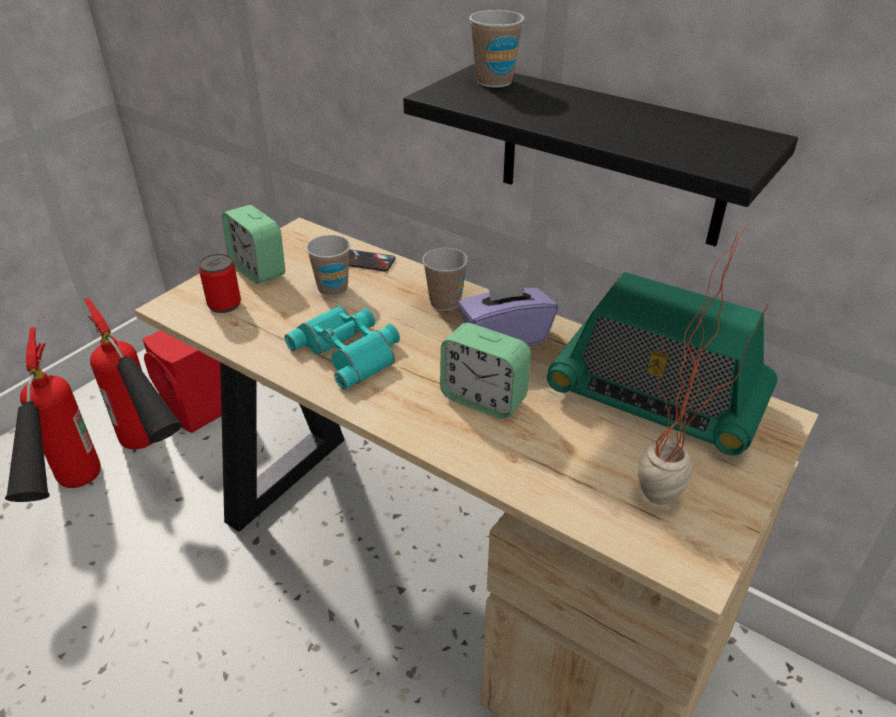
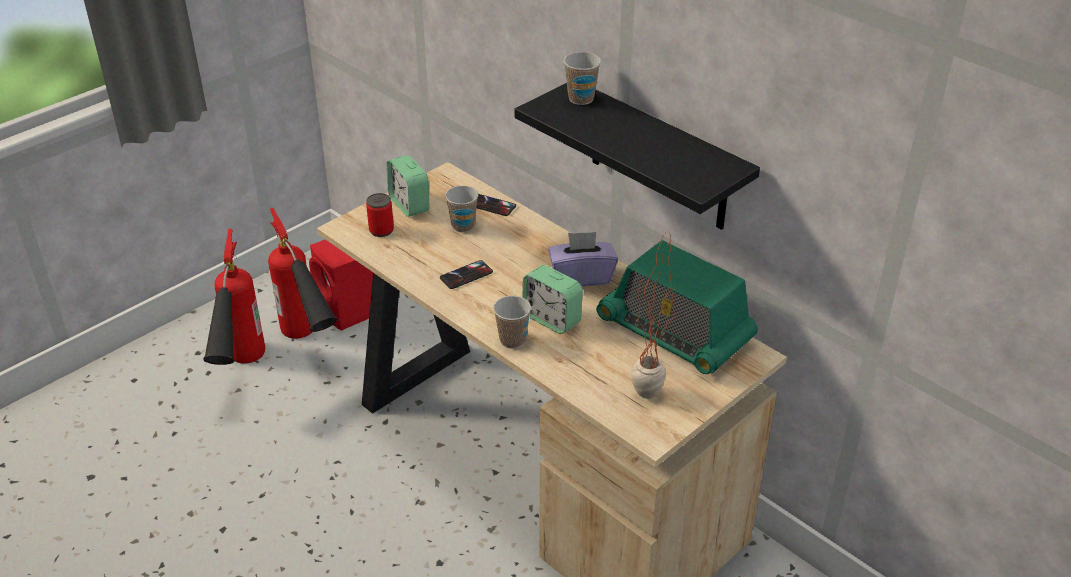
camera: 10 degrees right, 0 degrees up
turquoise binoculars [285,305,400,390] -> phone [440,260,493,289]
cup [422,248,468,311] -> cup moved to [493,296,531,348]

